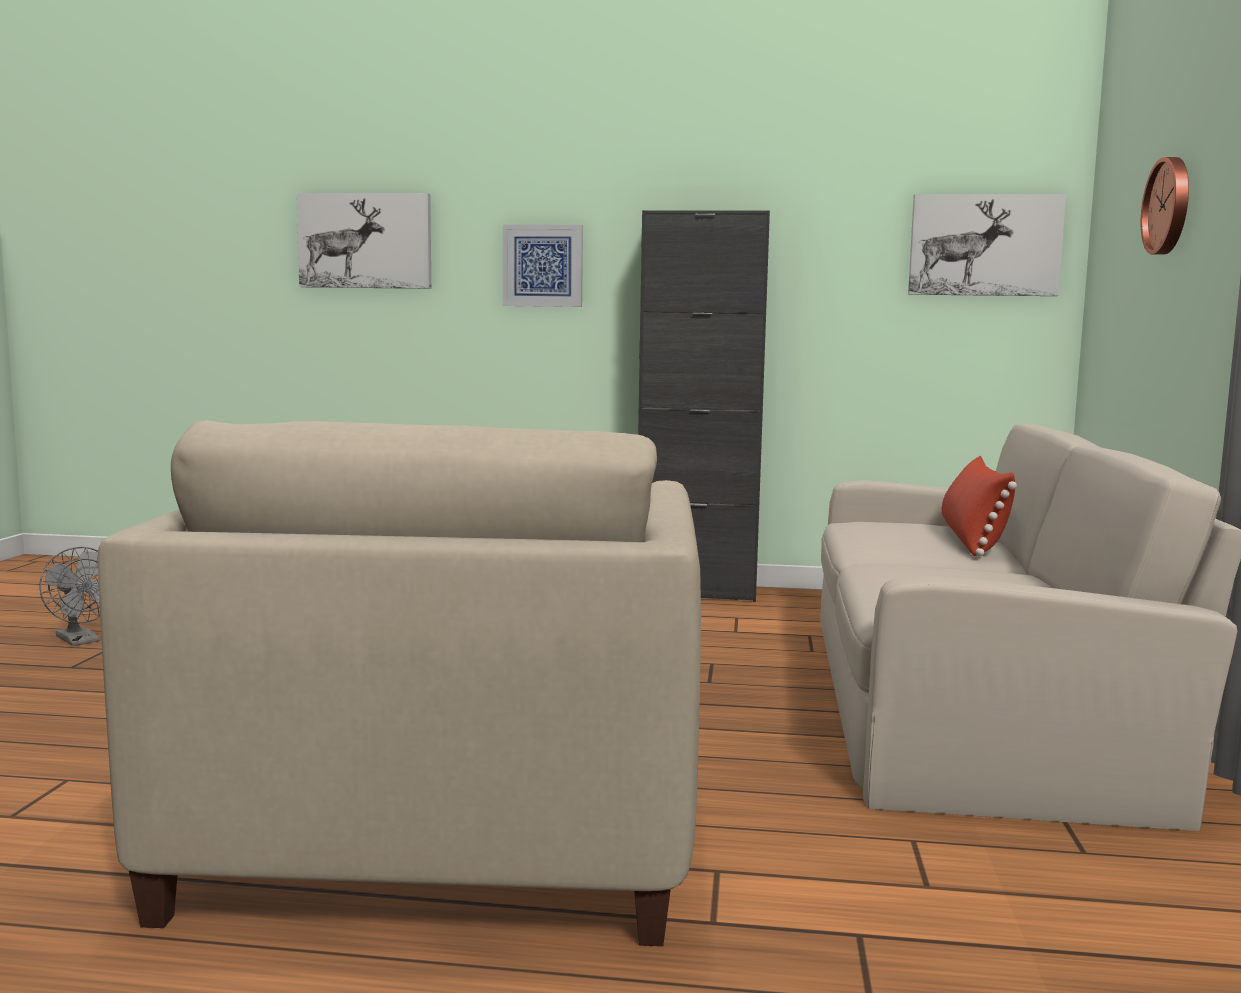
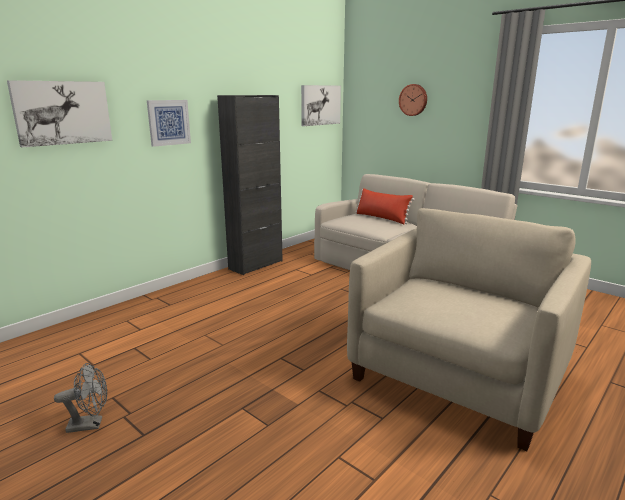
camera: 55 degrees left, 10 degrees up
beige armchair [98,420,701,946] -> beige armchair turned 90 degrees counterclockwise [347,208,591,451]

